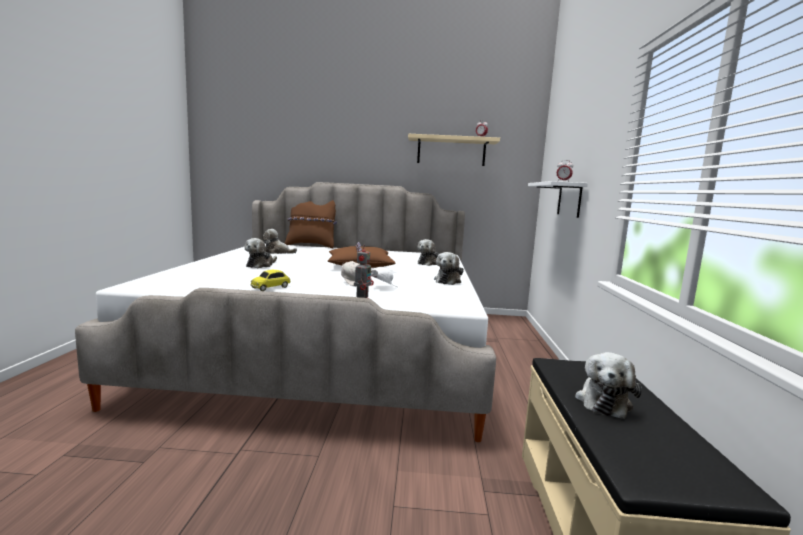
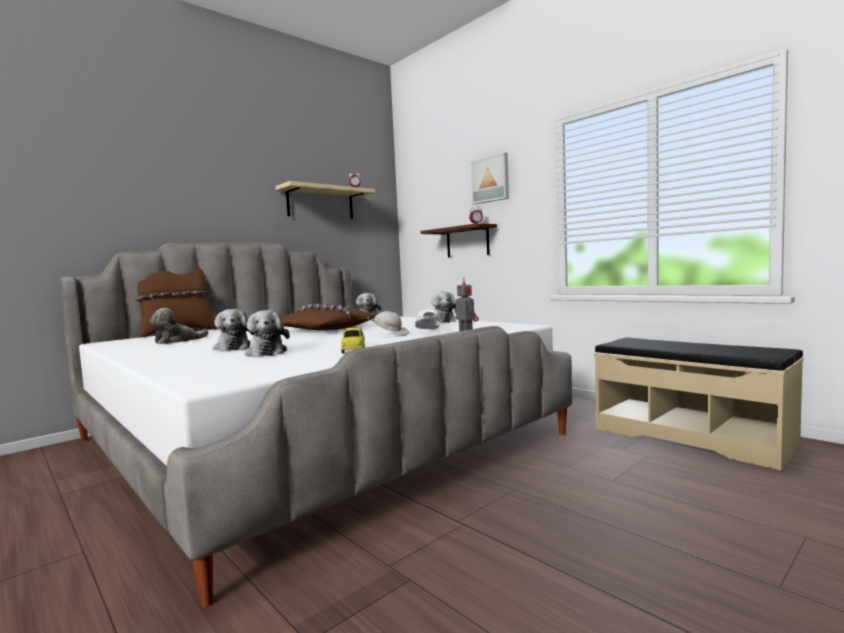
camera: 45 degrees left, 5 degrees down
white shelf [528,181,588,218] -> brown shelf [421,223,497,258]
plush toy [575,352,642,419] -> plush toy moved to [245,310,290,357]
none -> picture [470,152,509,204]

